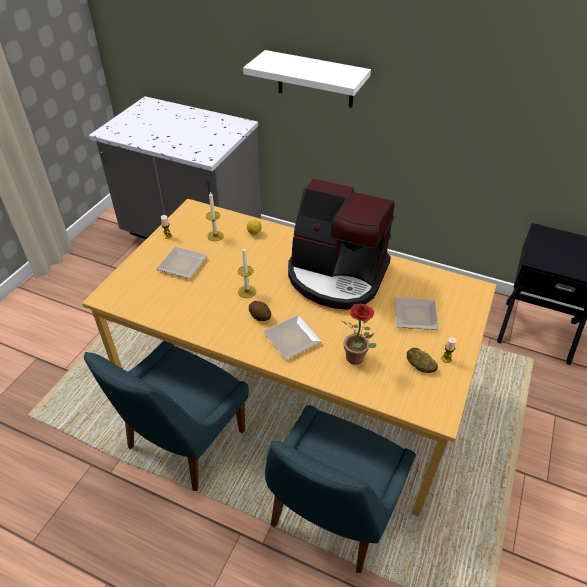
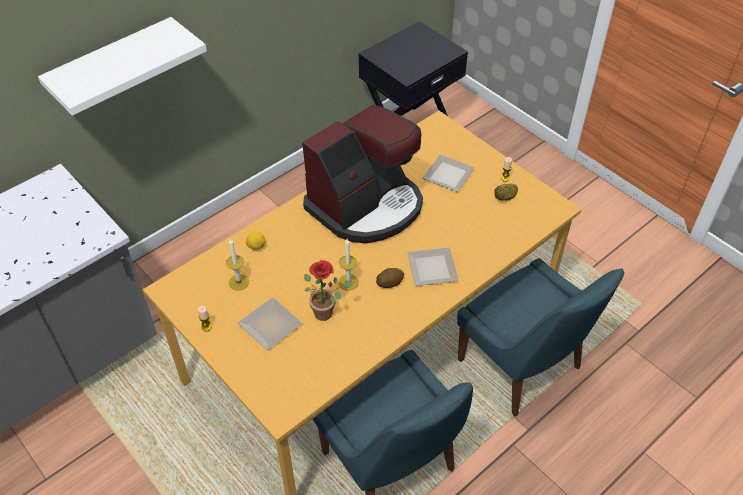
camera: 65 degrees left, 5 degrees up
potted plant [342,303,376,365] -> potted plant moved to [304,260,353,321]

